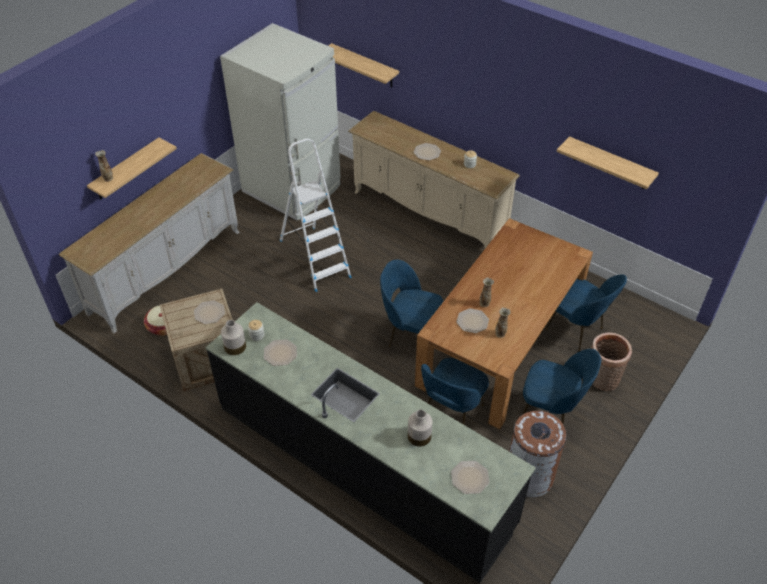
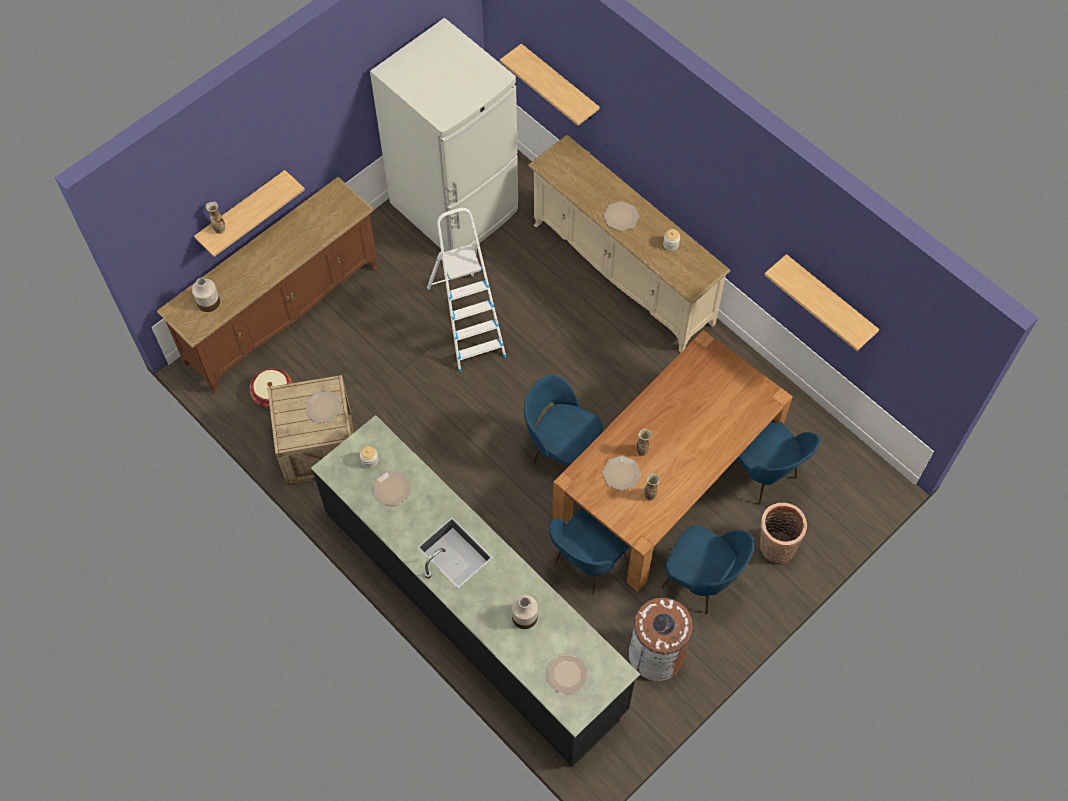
camera: 10 degrees right, 15 degrees up
grey cabinet [59,153,239,333] -> brown cabinet [157,177,379,395]
beige vase [221,320,246,355] -> beige vase moved to [192,278,220,312]

